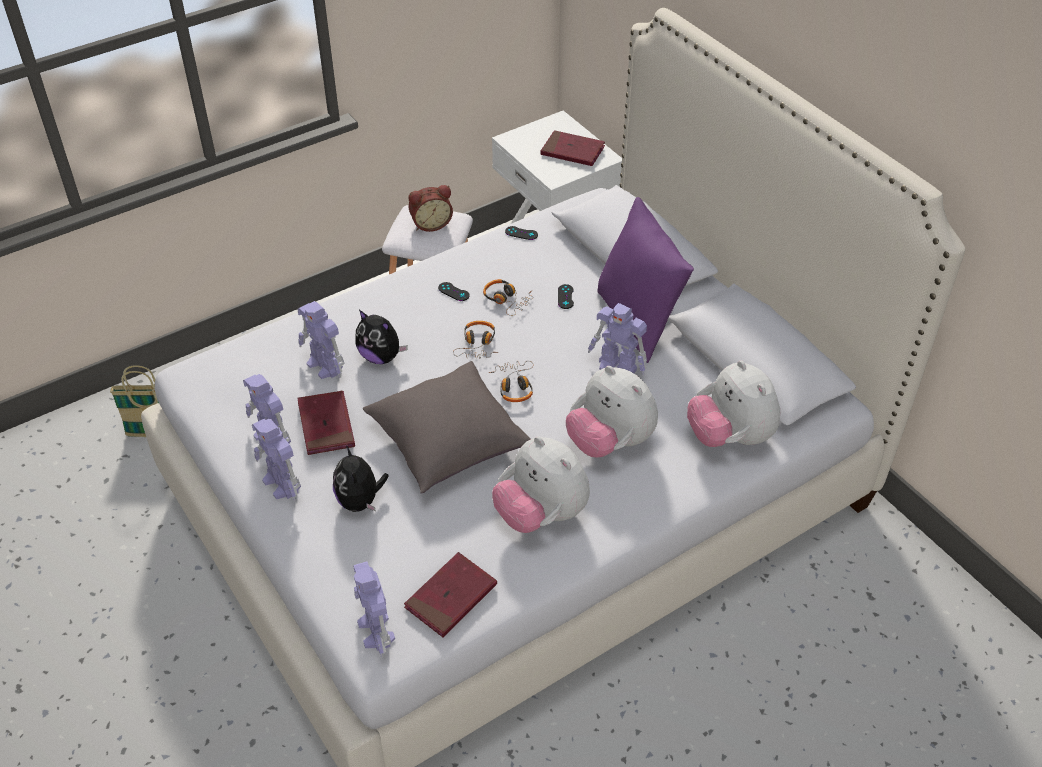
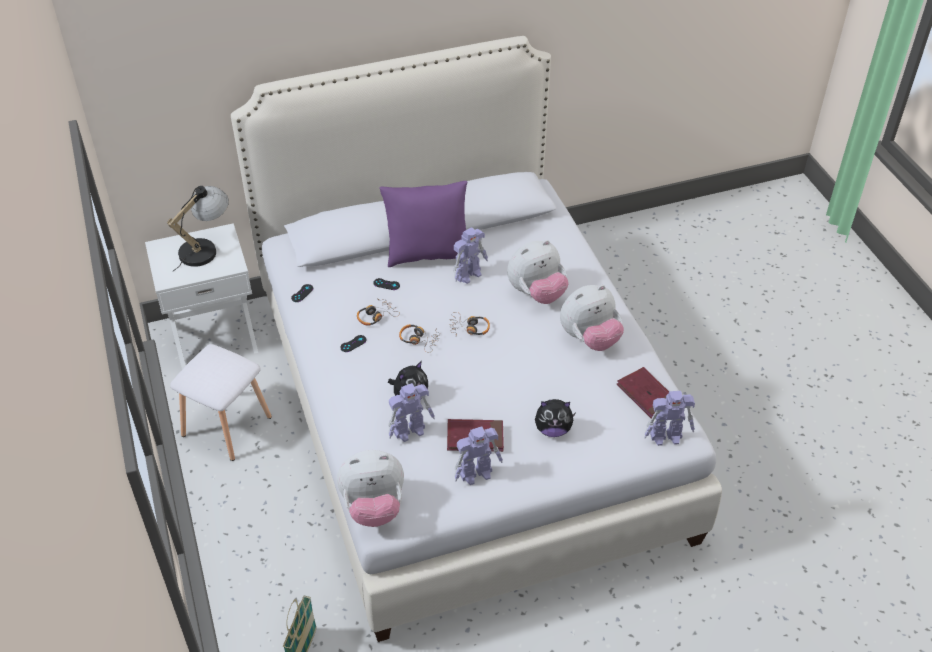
camera: 75 degrees left, 0 degrees up
toy robot [252,419,301,501] -> none
grey pillow [363,361,530,494] -> none
alarm clock [408,185,453,232] -> none
red book [540,130,605,166] -> table lamp [167,186,229,271]
plush toy [687,360,780,447] -> plush toy moved to [337,450,404,527]

